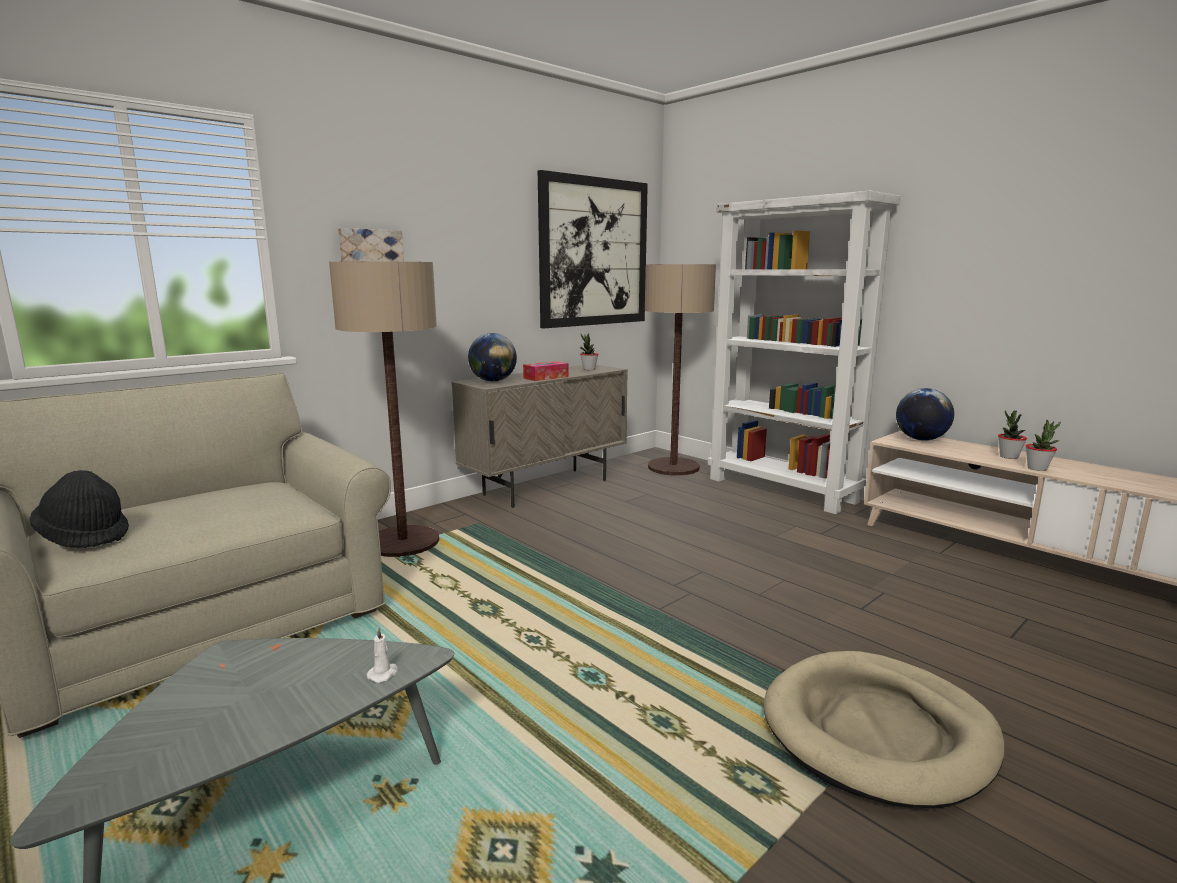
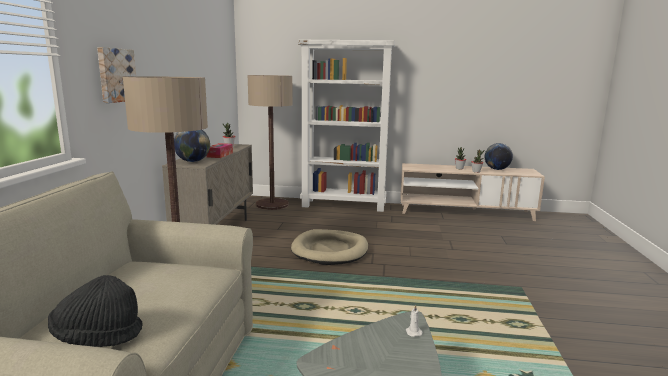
camera: 40 degrees left, 0 degrees up
picture [538,170,648,328] -> none
beige dog bed [764,651,1004,808] -> beige dog bed moved to [291,229,368,265]
globe [896,388,954,441] -> globe moved to [485,143,513,170]

